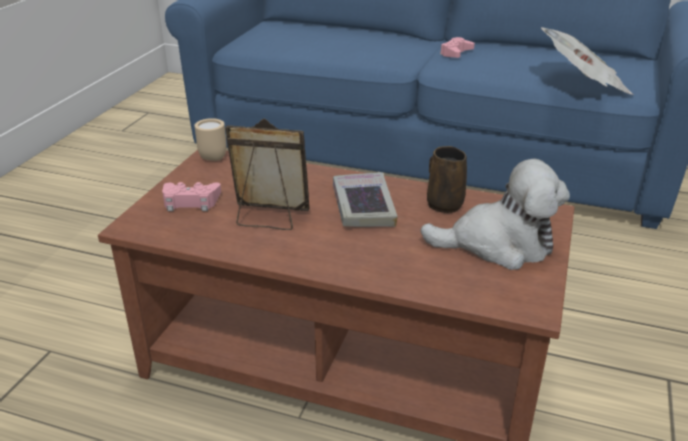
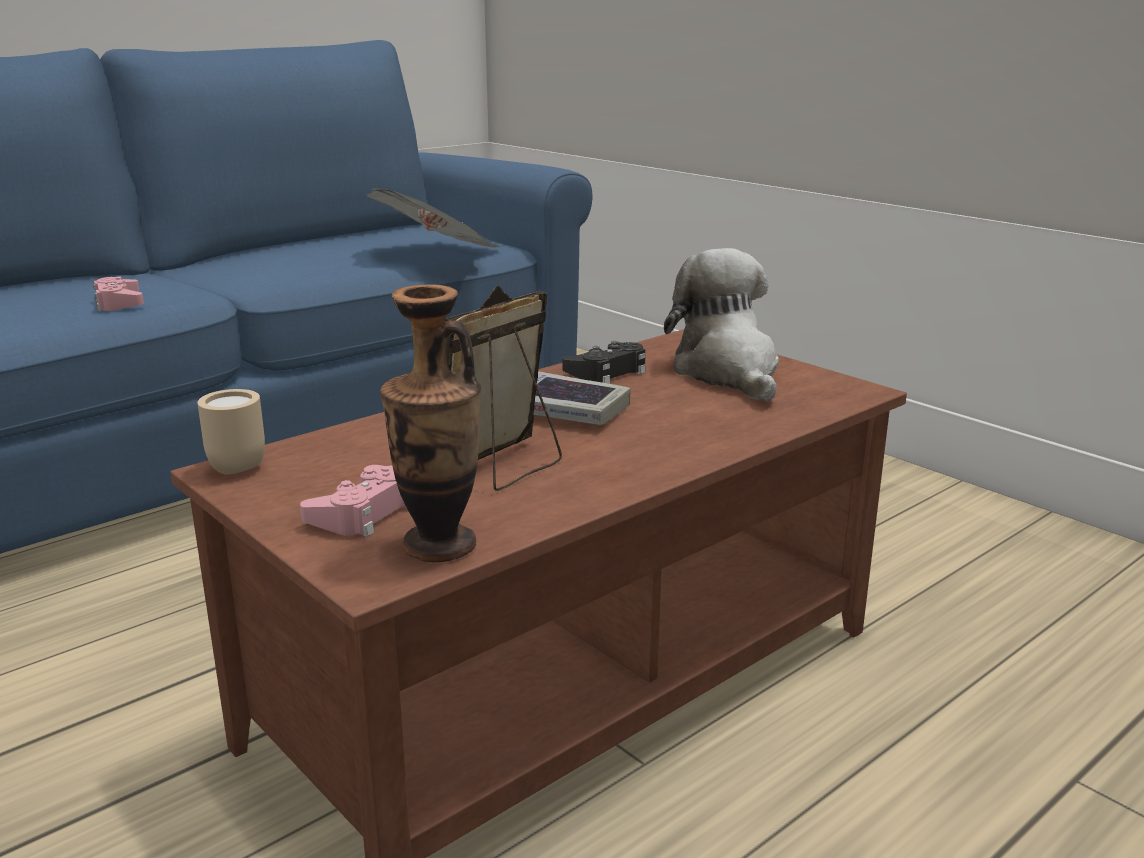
camera: 60 degrees left, 10 degrees down
plush toy [420,159,570,270] -> plush toy turned 45 degrees counterclockwise [664,248,779,402]
brown mug [427,146,467,213] -> black game controller [562,341,646,384]
pink game controller [440,37,475,58] -> pink game controller moved to [93,277,144,311]
none -> vase [380,284,481,562]

